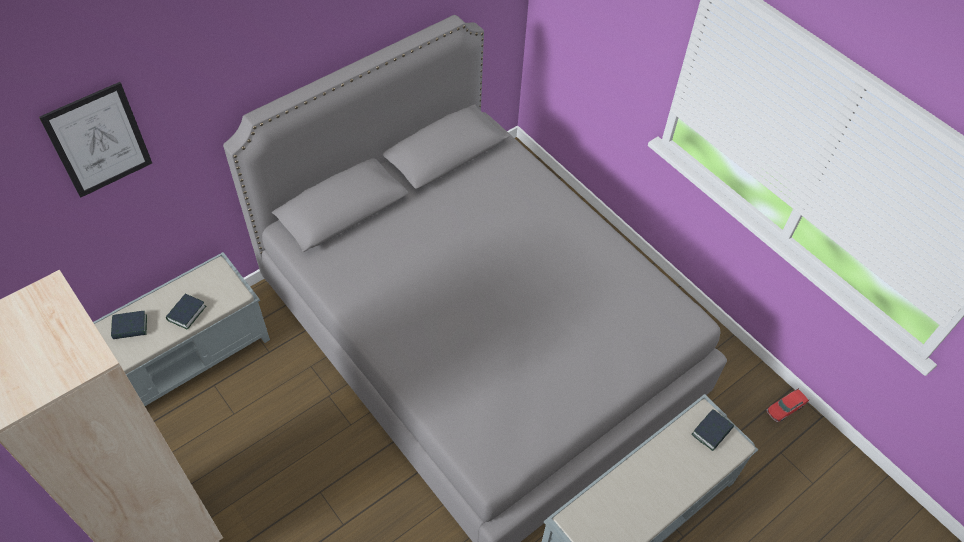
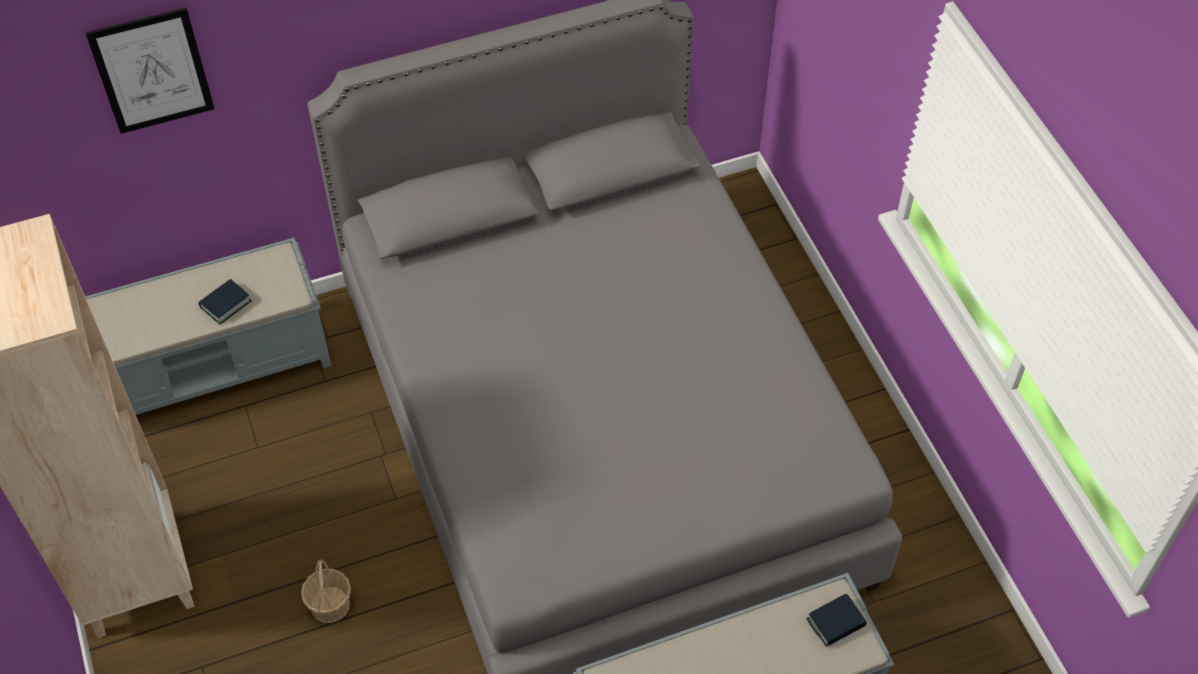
camera: 20 degrees right, 0 degrees up
book [111,311,147,339] -> none
toy car [766,388,810,422] -> none
none -> basket [301,560,351,623]

